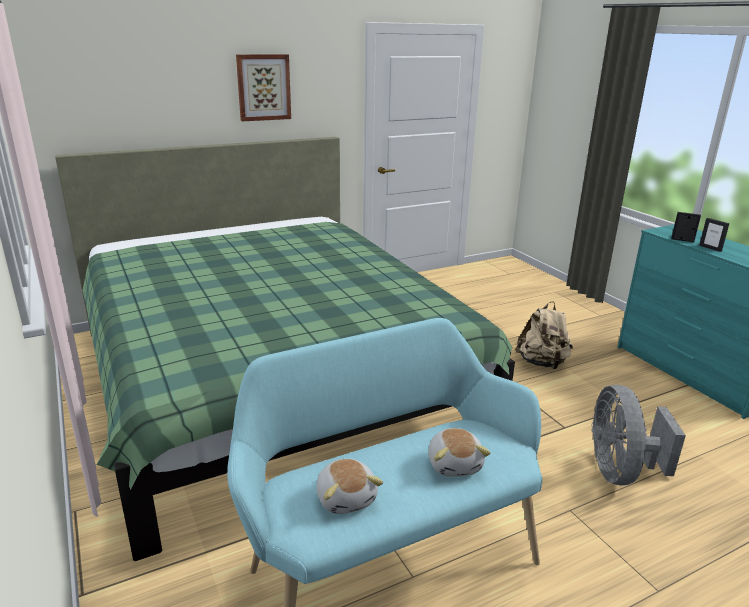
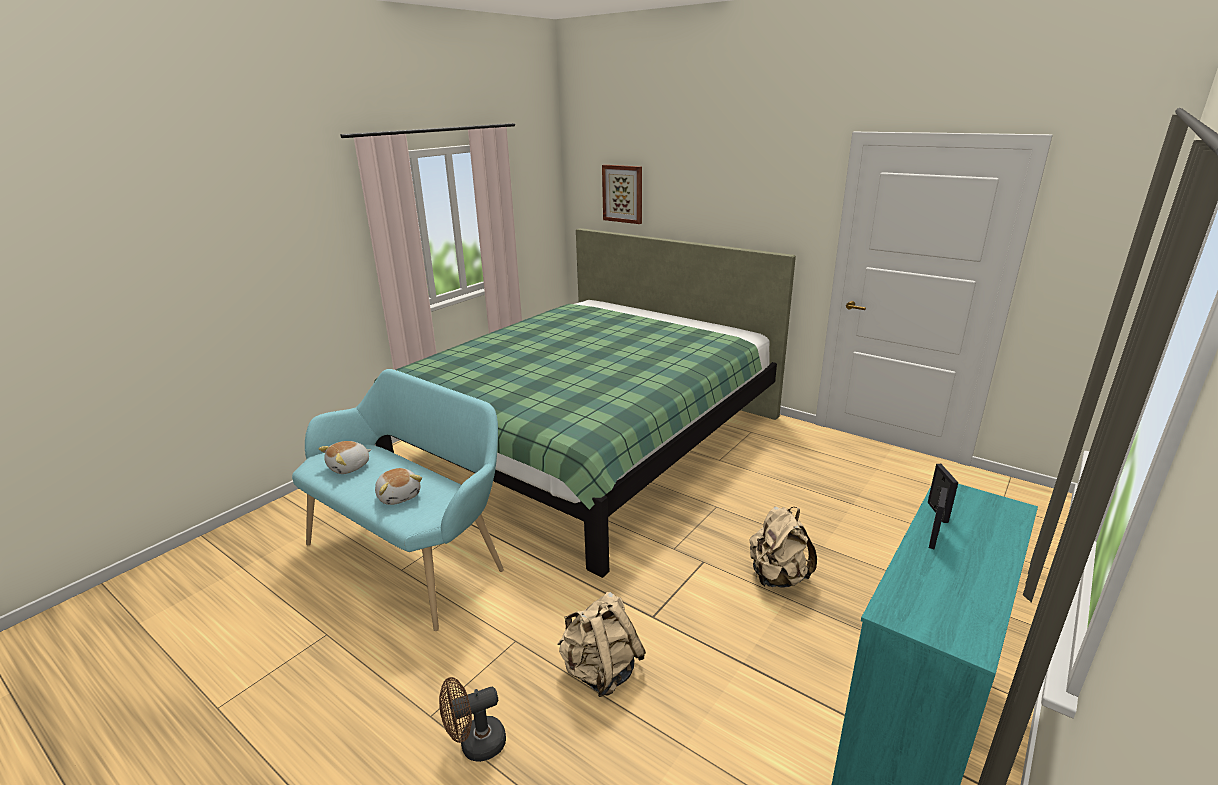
camera: 65 degrees right, 0 degrees up
picture [236,54,291,121] -> picture moved to [602,165,642,224]
plush toy [428,428,491,477] -> plush toy turned 90 degrees counterclockwise [375,468,422,505]
grey fan [591,385,686,486] -> beige backpack [557,592,646,697]
none -> brown fan [439,677,506,762]

